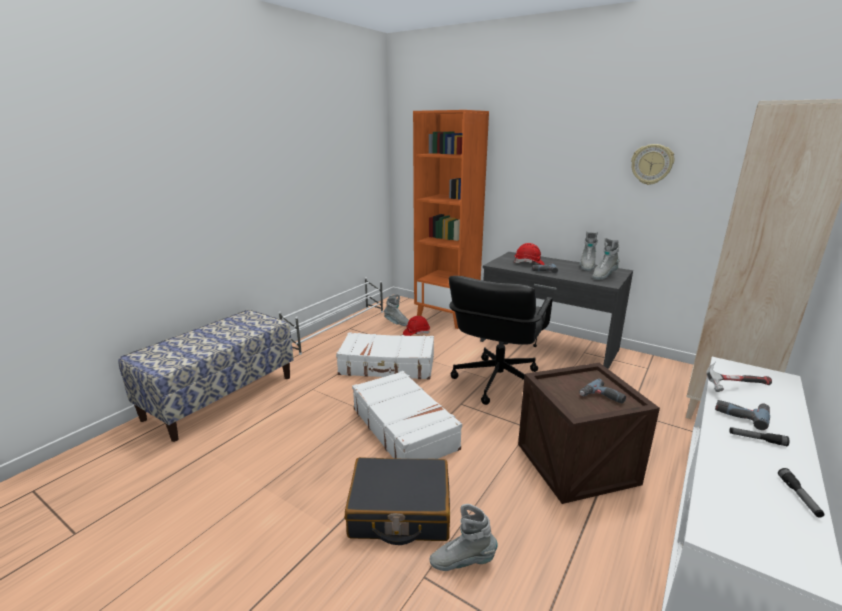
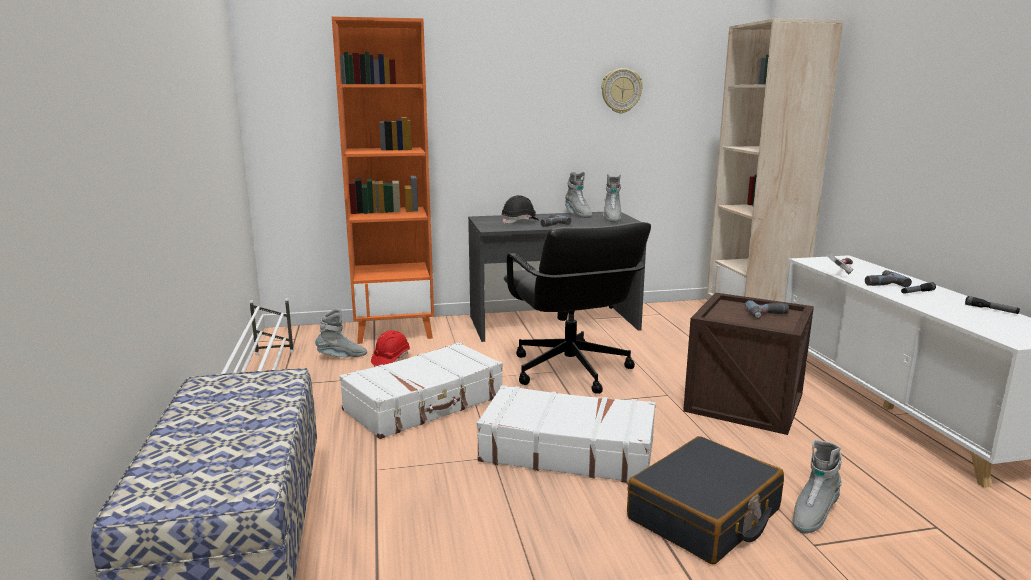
camera: 45 degrees left, 5 degrees down
red hard hat [514,243,544,265] -> black hard hat [501,195,540,224]

